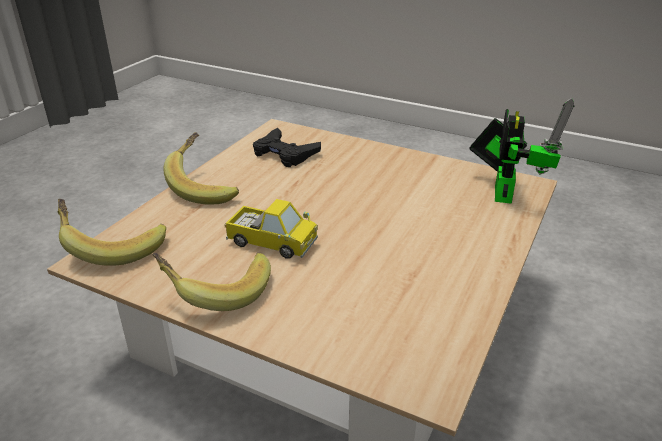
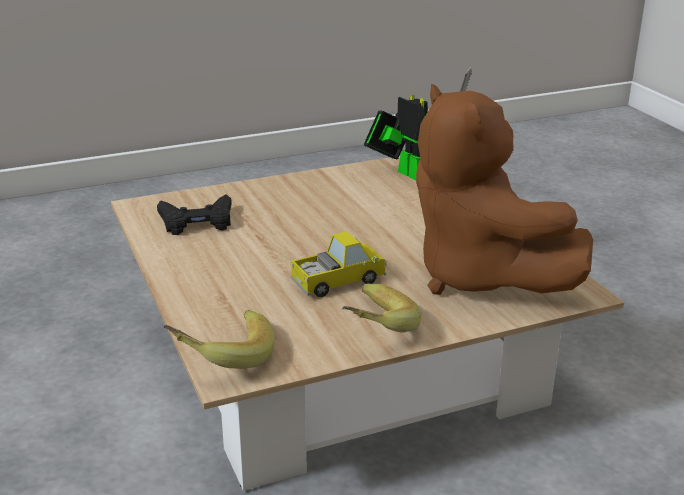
camera: 50 degrees left, 5 degrees down
banana [164,132,239,205] -> none
none -> brown plush toy [416,83,593,295]

